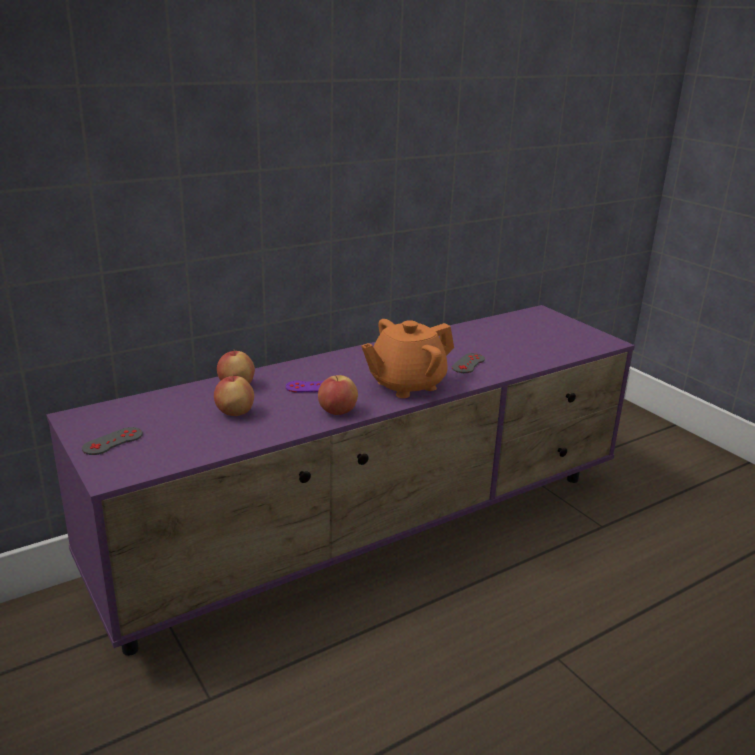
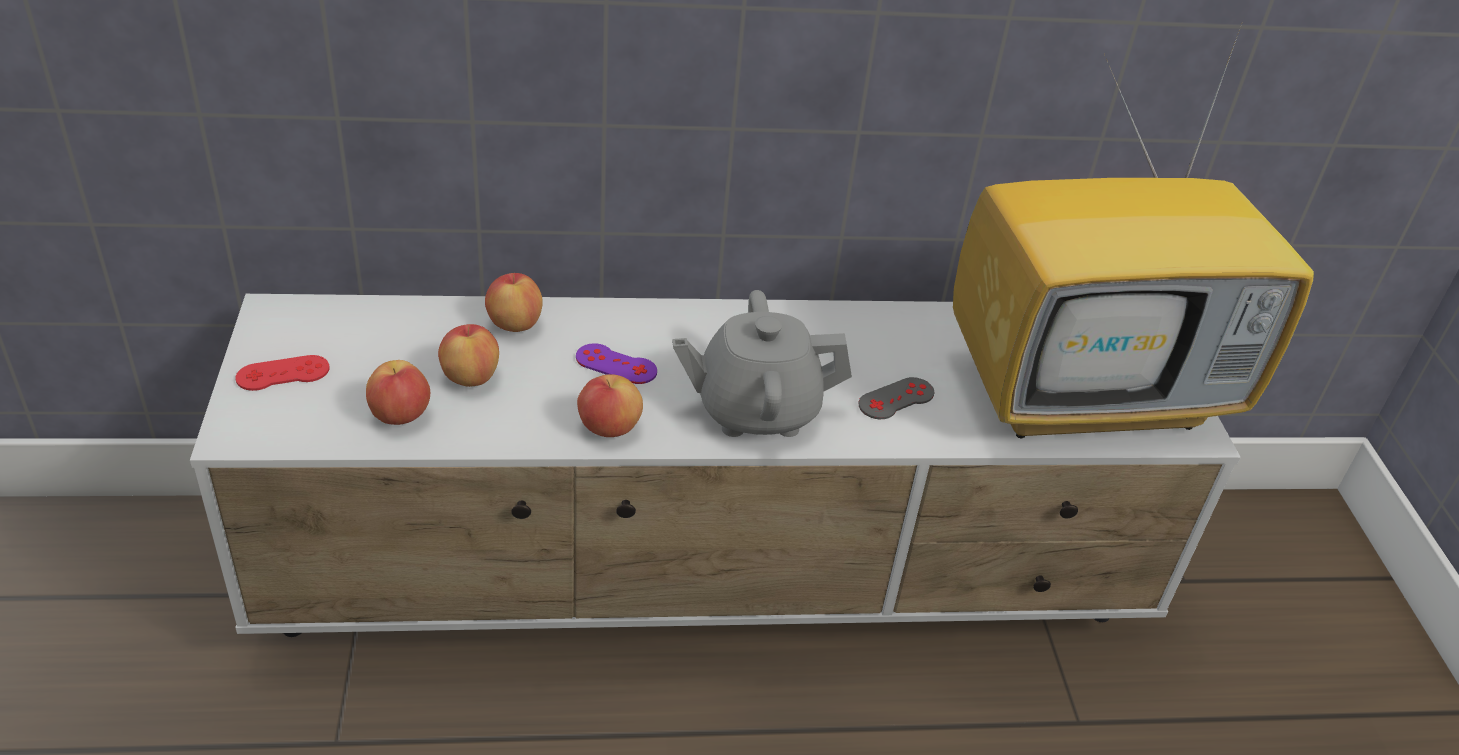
camera: 25 degrees right, 15 degrees up
purple tv stand [46,305,635,656] -> white tv stand [190,294,1241,637]
grey game controller [82,427,143,455] -> red game controller [235,355,329,391]
orange teapot [361,319,454,398] -> grey teapot [672,290,852,437]
none -> apple [366,360,430,425]
none -> television [953,24,1314,439]

